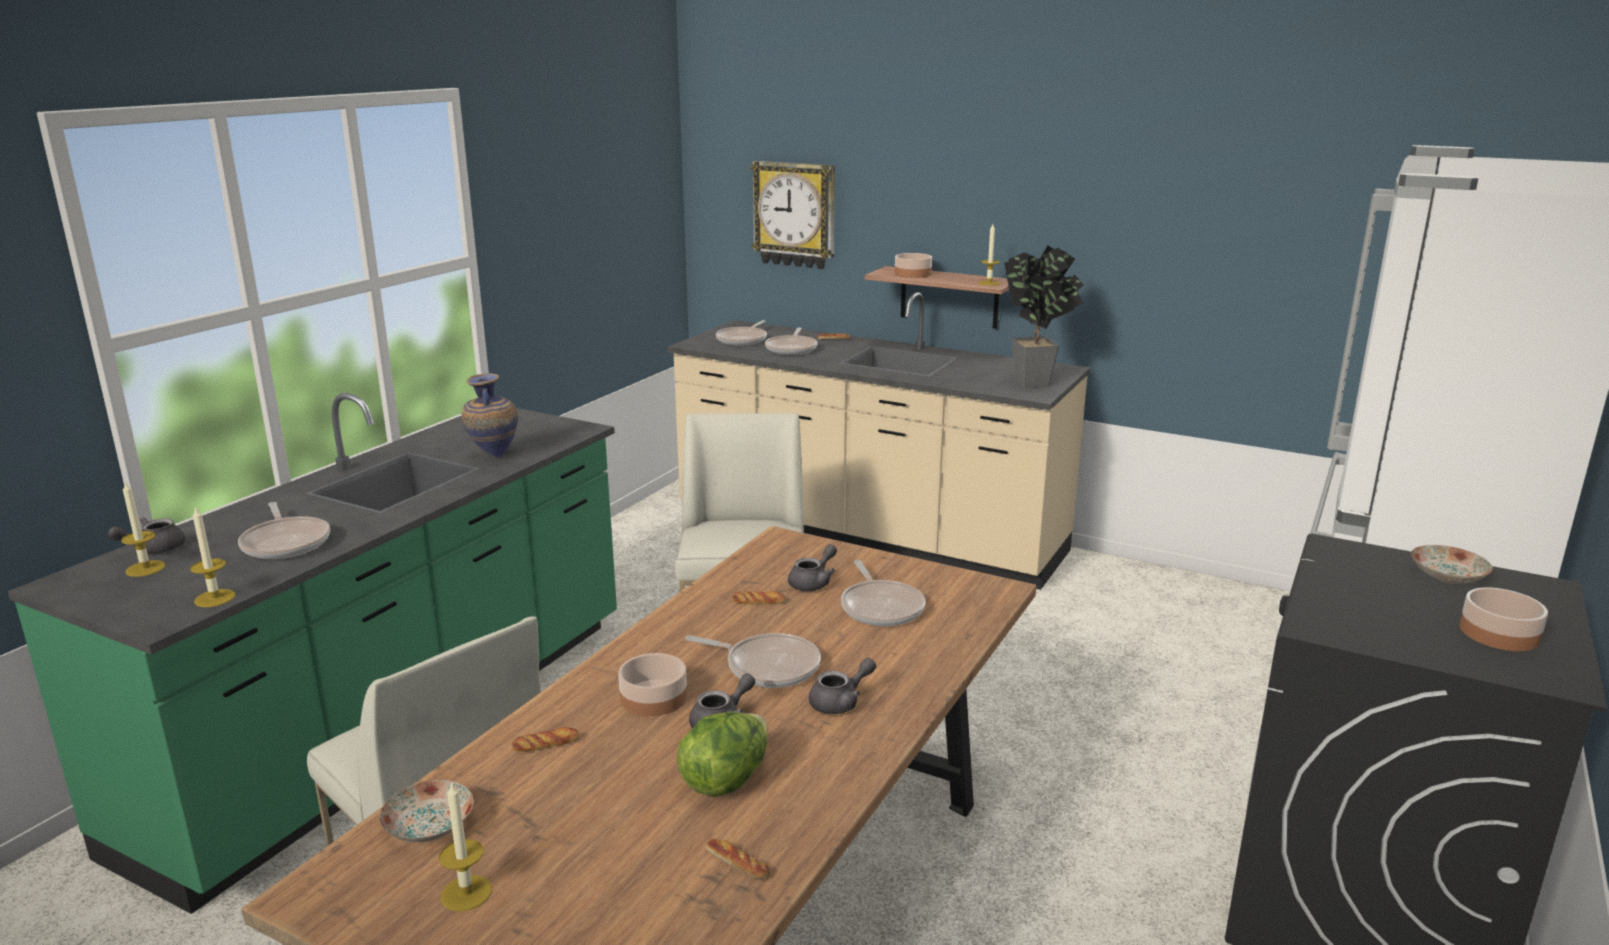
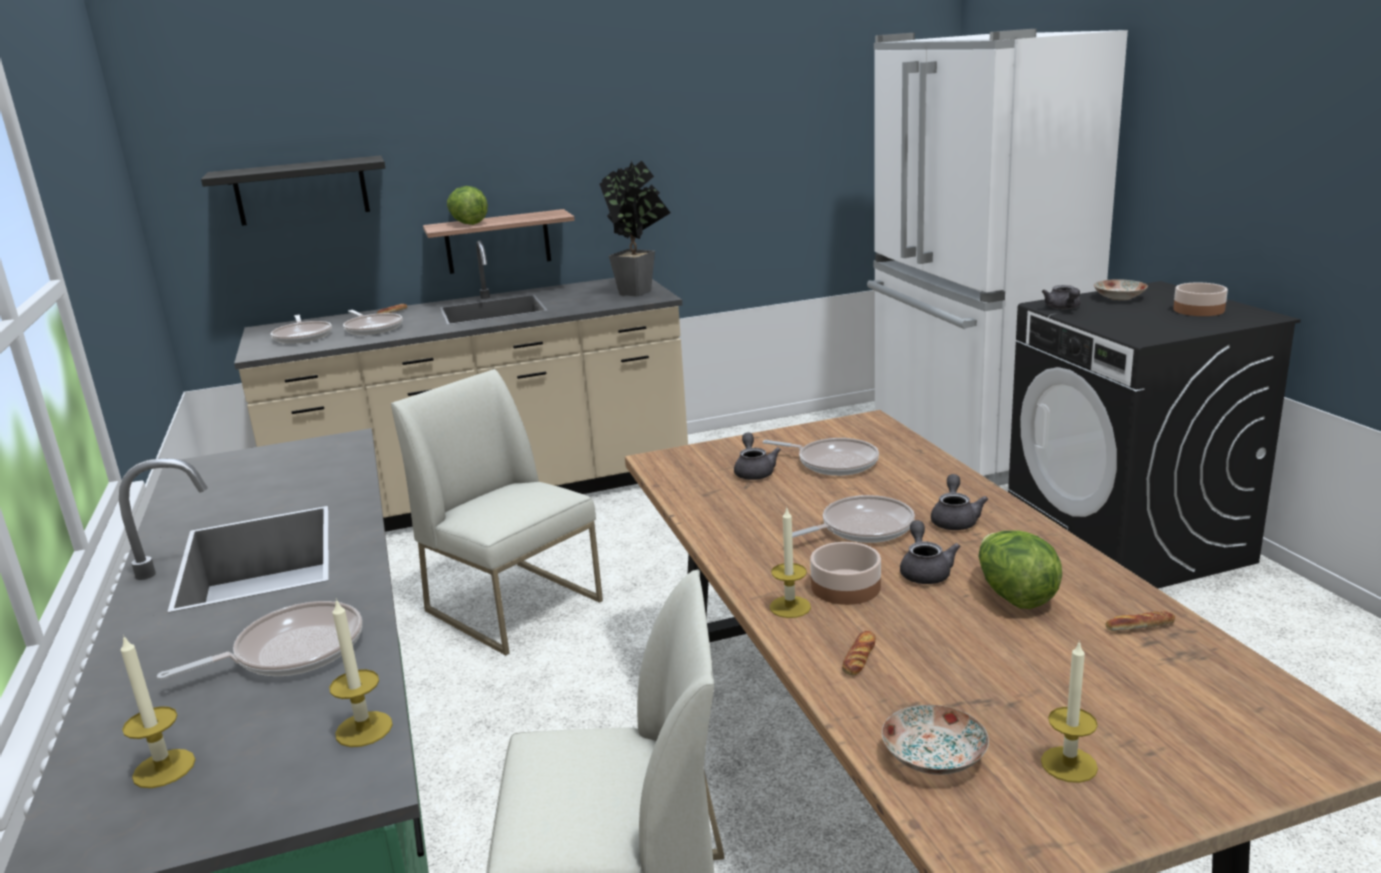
camera: 45 degrees left, 0 degrees up
grey teapot [108,517,185,553] -> grey teapot moved to [1042,285,1081,309]
frying pan [238,502,330,559] -> frying pan turned 45 degrees counterclockwise [157,601,362,680]
vase [462,373,518,458] -> none
bread [732,591,785,605] -> none
wall clock [750,161,835,269] -> black shelf [201,155,385,226]
bowl [895,253,932,278] -> lettuce [447,186,488,225]
candle [978,224,1001,286] -> candle moved to [770,508,811,618]

